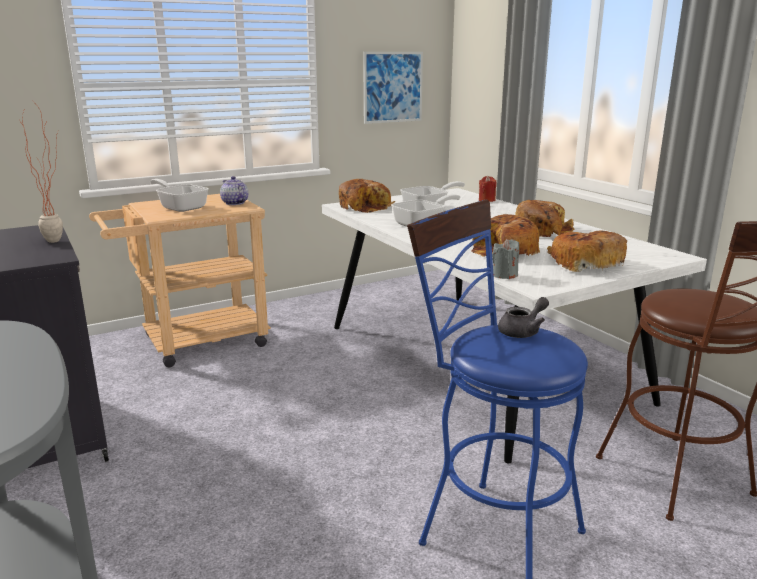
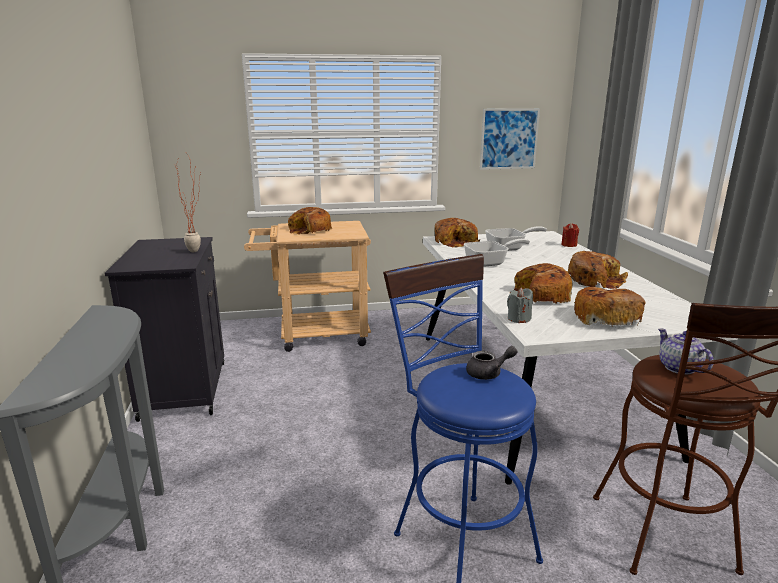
camera: 20 degrees right, 0 degrees up
frying pan [150,179,209,212] -> bread [288,207,332,234]
teapot [220,176,248,205] -> teapot moved to [658,328,714,375]

